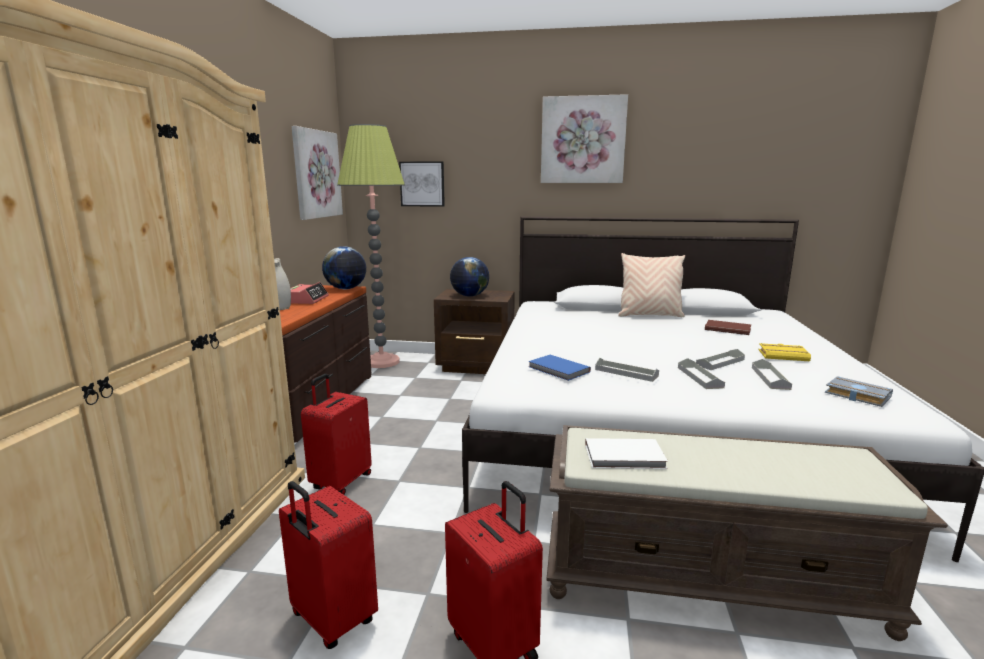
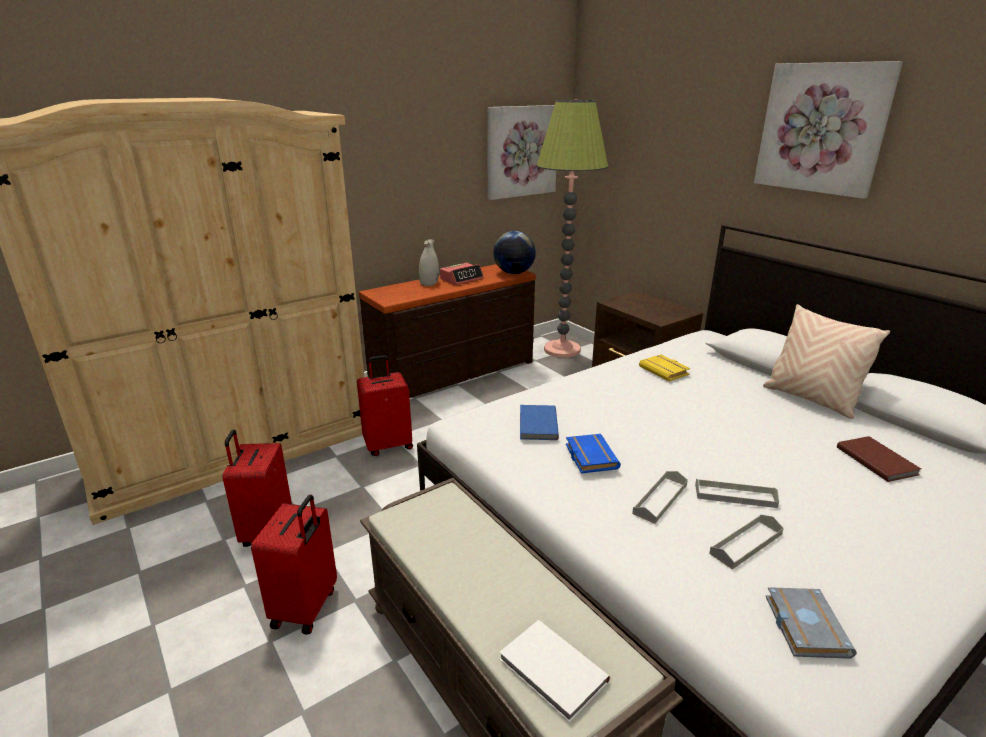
camera: 45 degrees right, 10 degrees up
picture [399,161,445,207] -> none
globe [450,257,489,297] -> none
white book [585,438,668,469] -> white book moved to [499,620,610,723]
grey tray [595,358,659,382] -> blue book [566,434,621,473]
yellow book [758,343,811,361] -> yellow book moved to [639,354,690,381]

